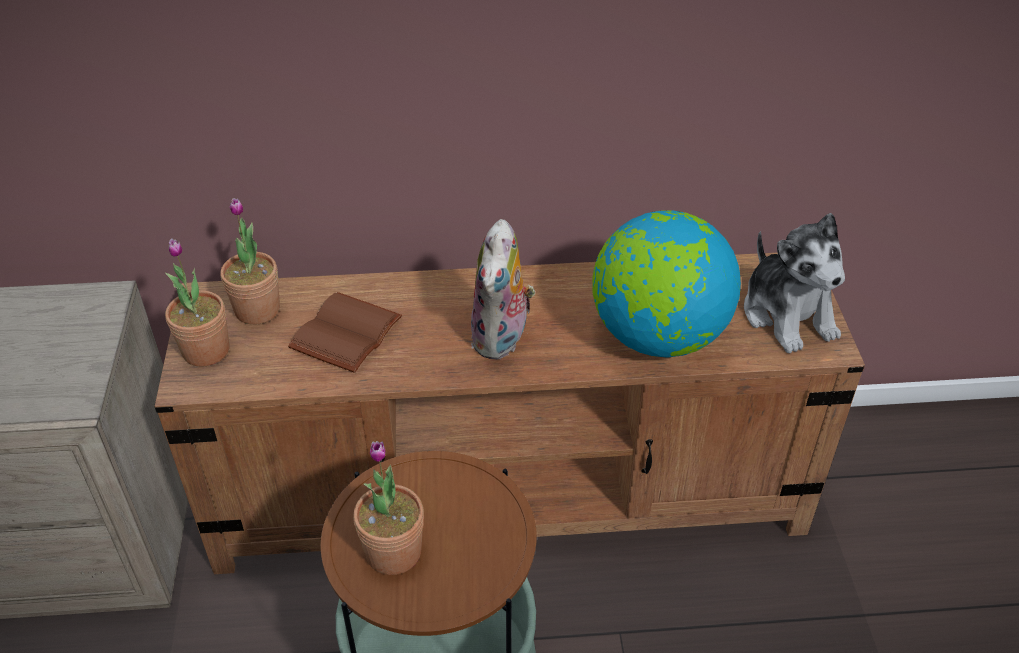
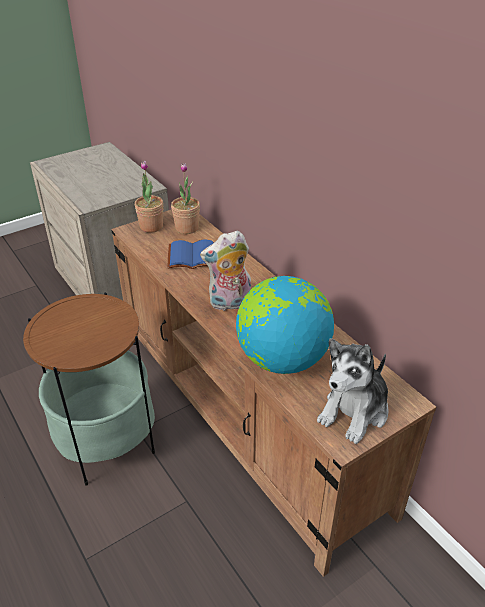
camera: 60 degrees right, 5 degrees down
brown book [288,292,402,373] -> blue book [167,240,214,269]
potted plant [353,441,424,575] -> none

